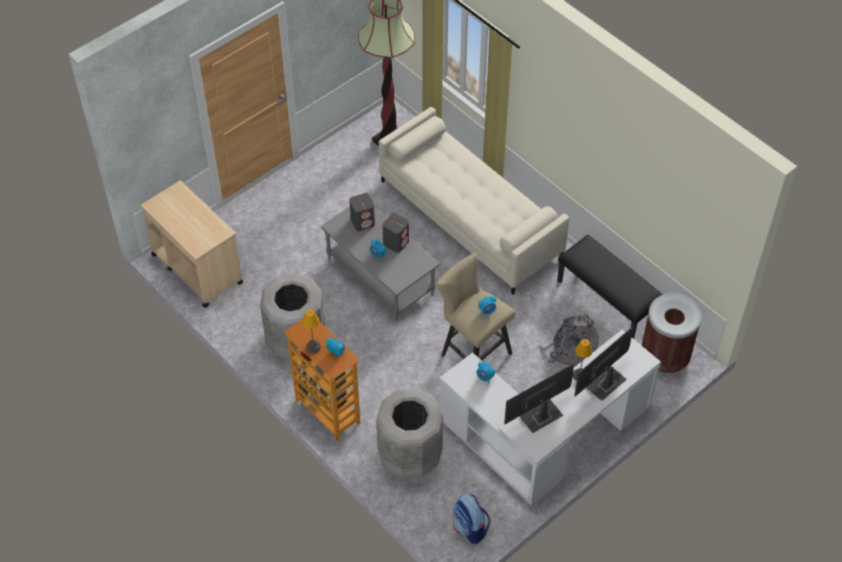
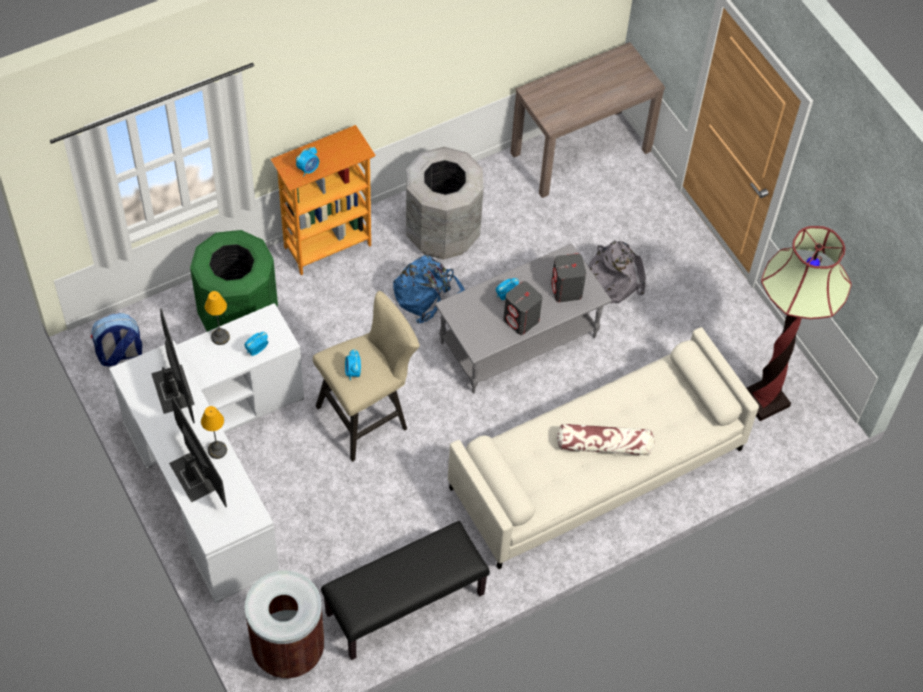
camera: 100 degrees right, 5 degrees up
beige cart [141,180,243,308] -> brown console table [511,42,665,198]
table lamp [302,309,321,353] -> table lamp moved to [205,291,230,345]
grey trash can [376,389,443,479] -> green trash can [190,230,278,332]
grey backpack [539,313,599,366] -> grey backpack moved to [588,240,646,303]
none -> blue backpack [393,255,465,323]
none -> pillow [557,423,654,456]

